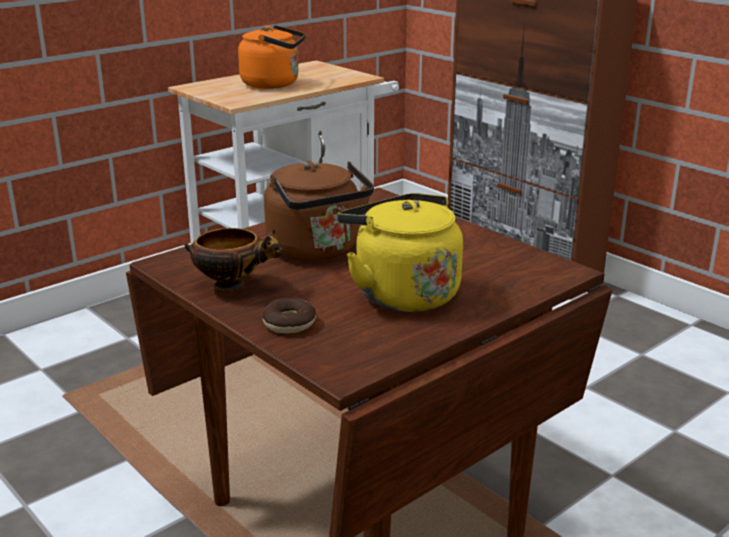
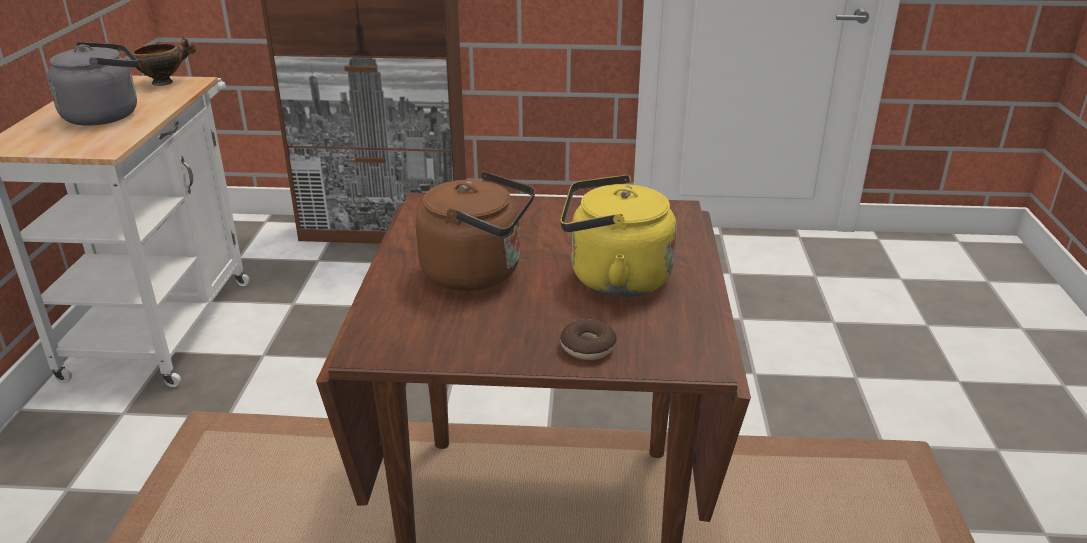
camera: 45 degrees left, 5 degrees up
bowl [184,228,283,293] -> bowl moved to [126,36,196,86]
orange kettle [238,25,306,89] -> grey kettle [47,42,138,126]

